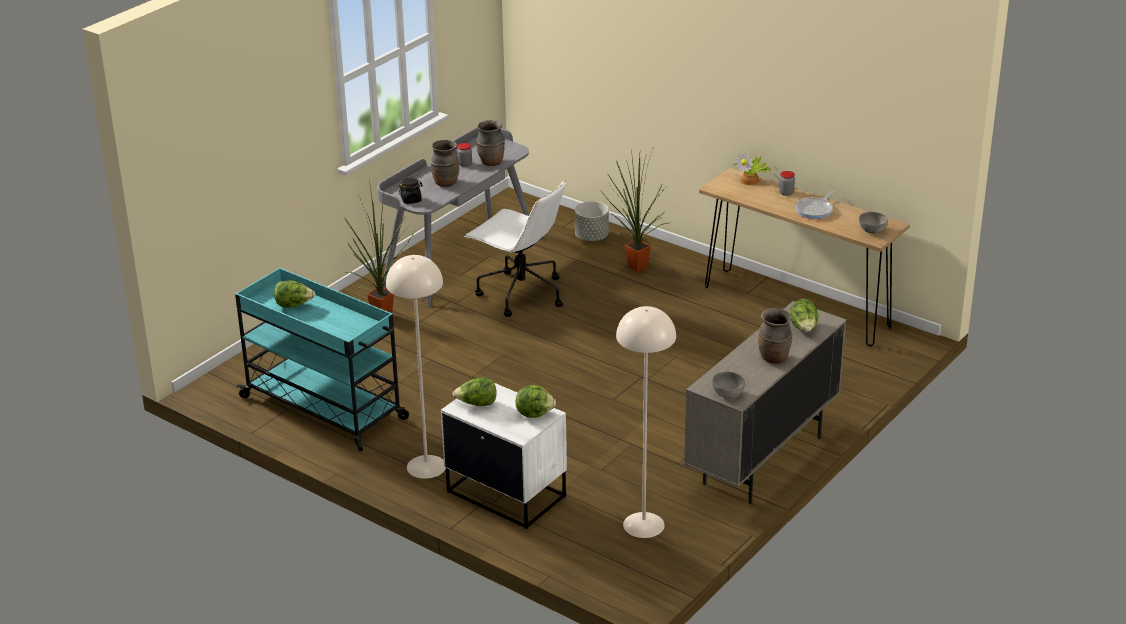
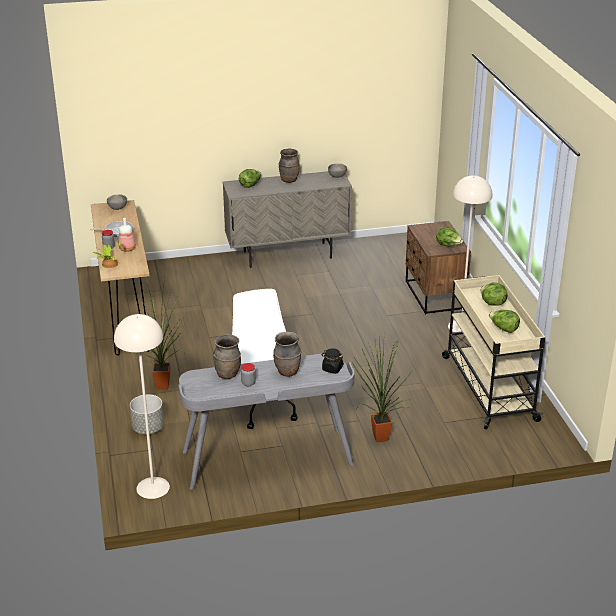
camera: 140 degrees left, 0 degrees up
turquoise cart [235,268,409,452] -> beige cart [442,275,545,430]
white nightstand [441,383,567,529] -> brown nightstand [406,221,471,314]
lettuce [516,385,556,418] -> lettuce moved to [481,282,508,306]
beige floor lamp [616,306,676,538] -> beige floor lamp moved to [114,314,170,499]
none -> bottle [119,218,136,252]

